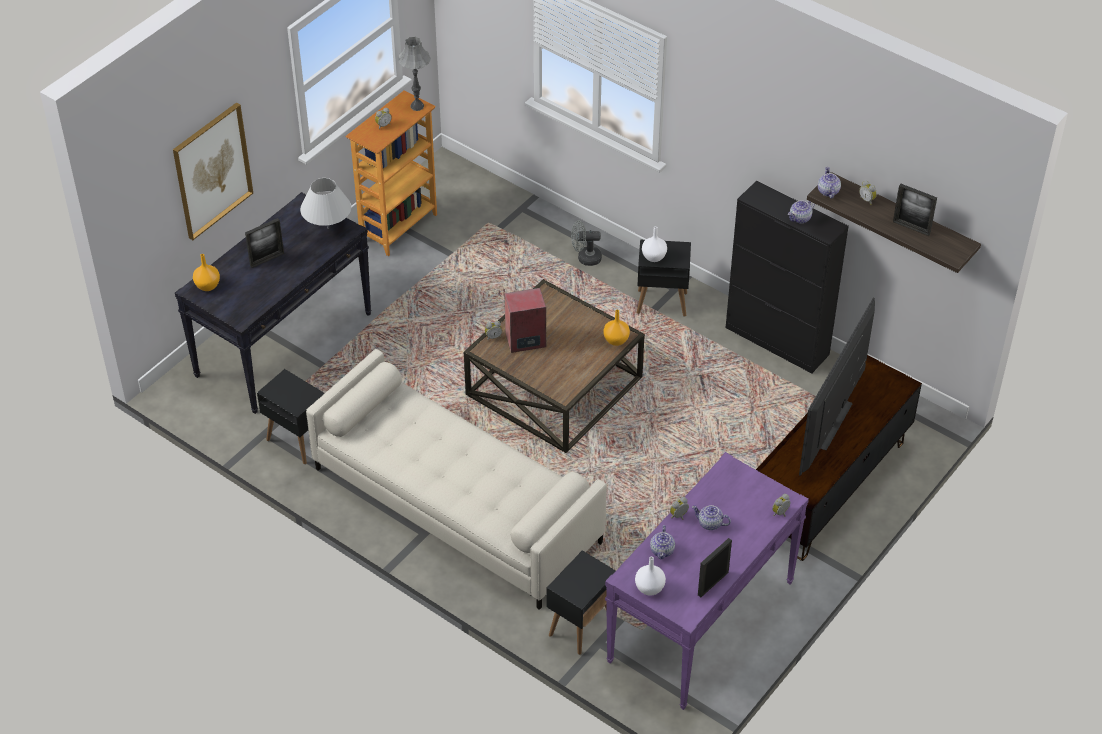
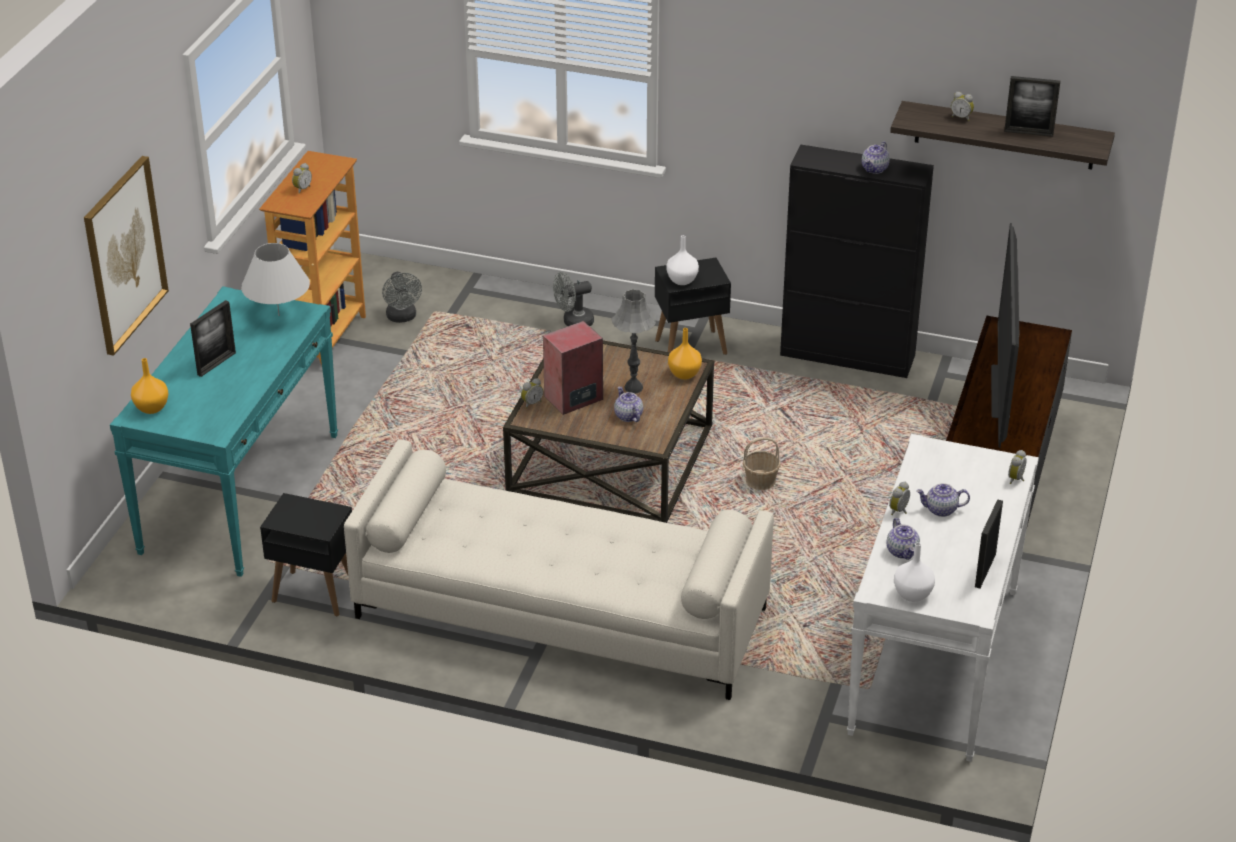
camera: 20 degrees left, 10 degrees down
black console table [175,192,372,414] -> turquoise console table [110,286,338,577]
grey table lamp [398,36,431,111] -> grey table lamp moved to [611,289,656,394]
black side table [547,550,616,655] -> none
purple console table [605,452,809,710] -> white console table [847,434,1039,762]
teapot [818,167,841,199] -> teapot moved to [614,386,643,422]
none -> grey fan [382,272,422,323]
none -> basket [743,437,780,490]

